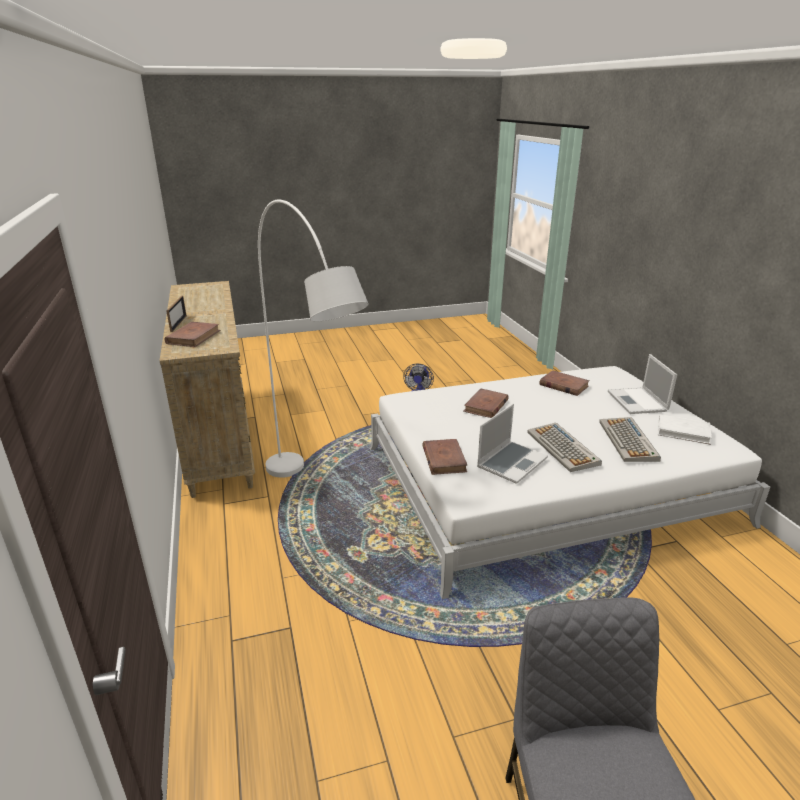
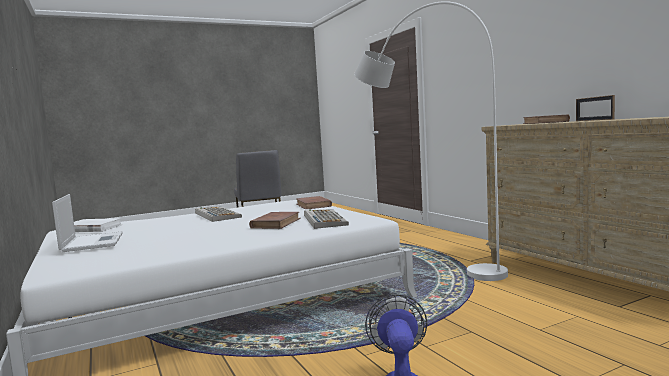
camera: 170 degrees right, 20 degrees down
laptop [477,403,548,484] -> none
brown book [539,370,590,396] -> none
keyboard [599,417,661,462] -> keyboard moved to [304,209,349,229]

